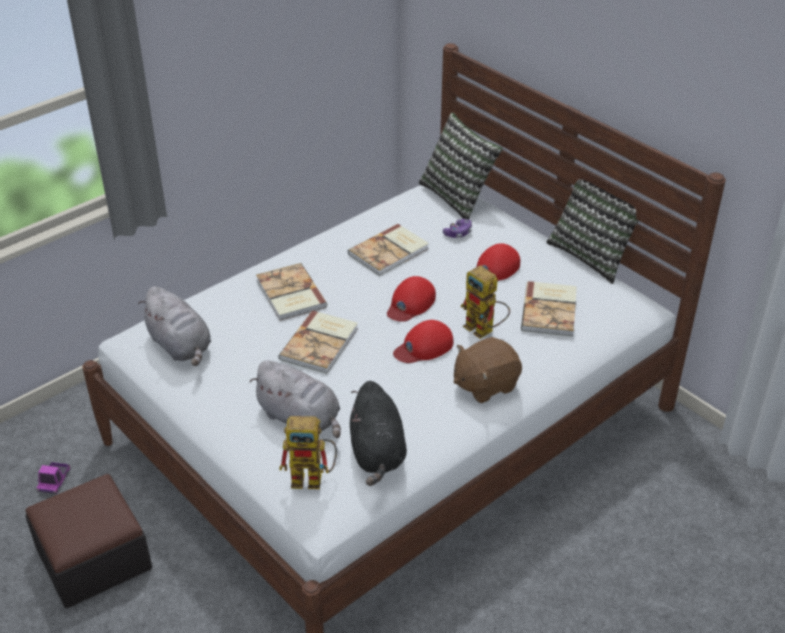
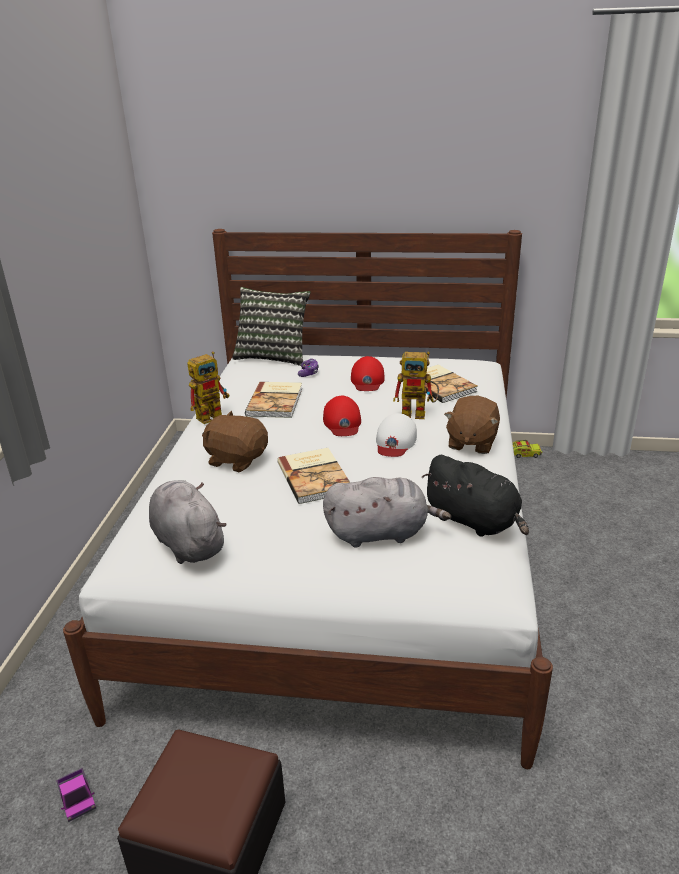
camera: 40 degrees left, 10 degrees down
grey plush toy [138,286,211,366] -> grey plush toy turned 135 degrees counterclockwise [149,480,226,564]
book [256,263,328,321] -> brown plush toy [202,411,268,473]
toy robot [279,416,337,489] -> toy robot moved to [187,352,229,424]
red cap [393,320,453,363] -> white cap [376,413,417,457]
pillow [546,167,639,284] -> none
none -> toy truck [513,440,542,458]

